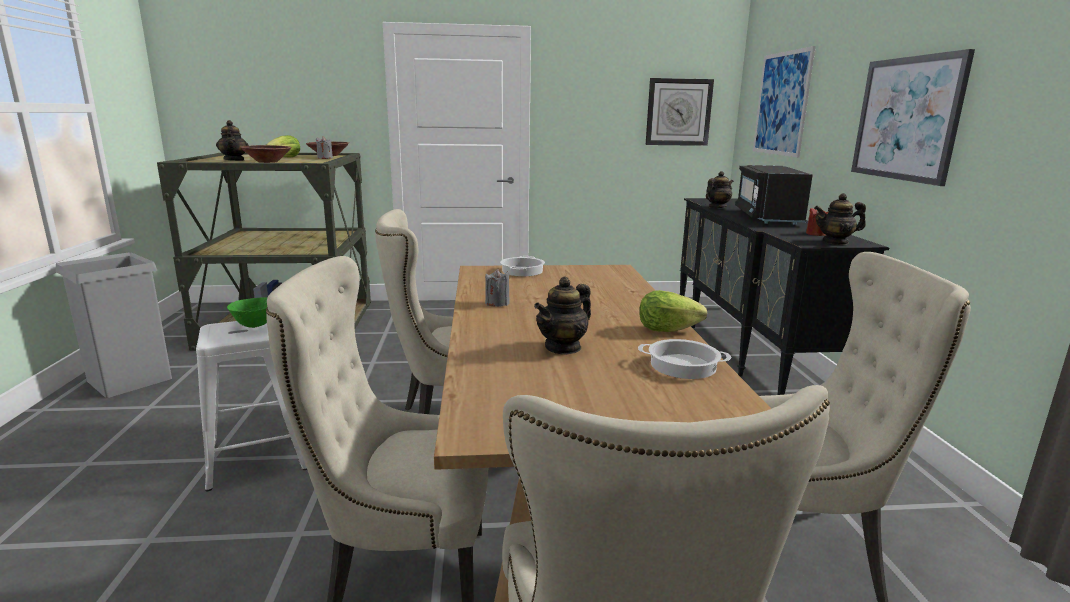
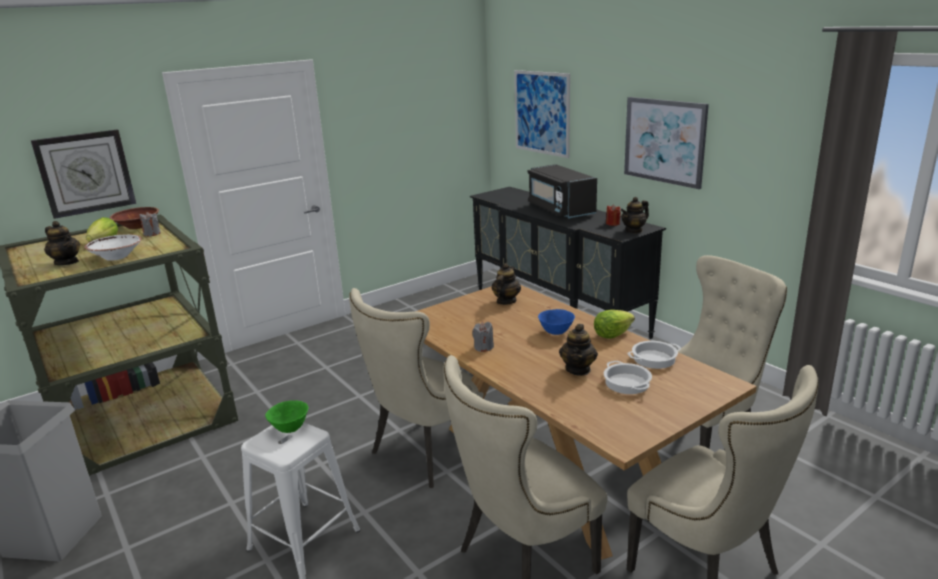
camera: 30 degrees left, 5 degrees up
brown bowl [240,145,292,163] -> white bowl [84,234,142,261]
cooking pot [500,256,545,276] -> cooking pot moved to [604,361,652,394]
wall clock [646,78,714,146] -> wall clock moved to [31,129,136,219]
teapot [706,171,733,208] -> teapot moved to [491,263,521,305]
none -> blue bowl [538,309,575,335]

